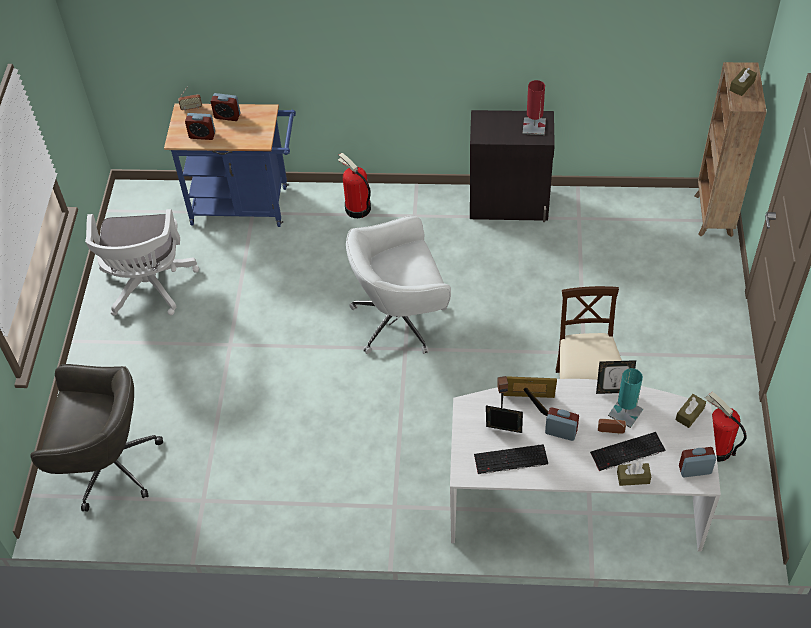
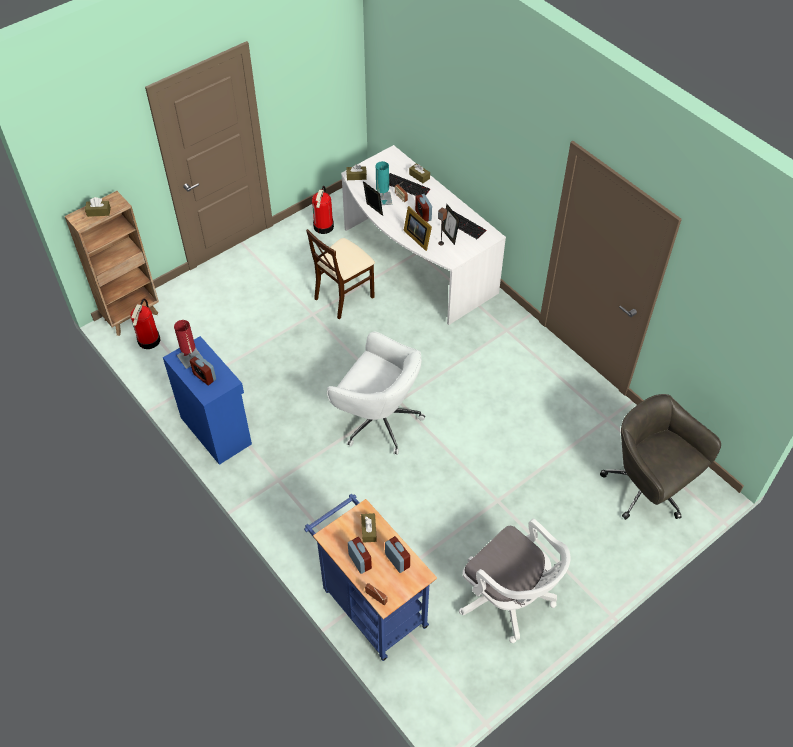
camera: 135 degrees left, 0 degrees up
white office chair [85,209,199,315] -> white office chair turned 90 degrees clockwise [459,519,571,643]
fire extinguisher [337,153,371,218] -> fire extinguisher moved to [130,299,160,349]
black cabinet [470,110,555,222] -> blue cabinet [163,336,252,465]
alarm clock [679,447,716,477] -> alarm clock moved to [190,354,216,385]
none -> brown tissue box [361,513,377,543]

